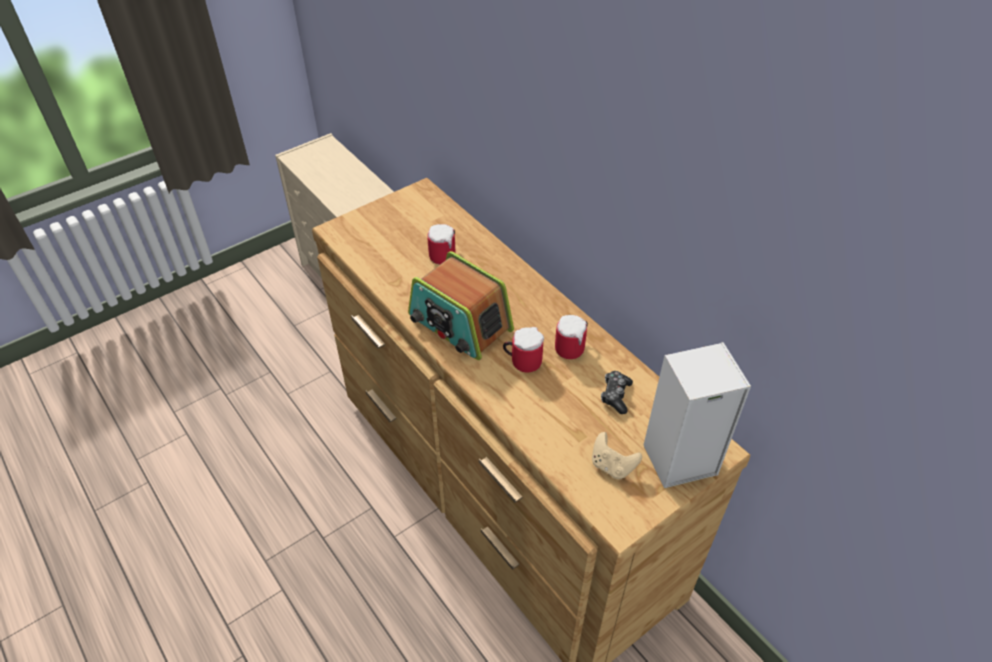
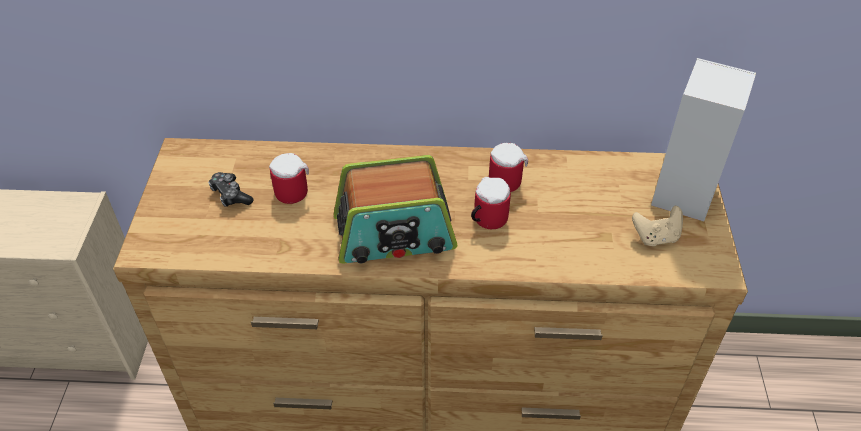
camera: 50 degrees left, 0 degrees up
game controller [601,371,633,414] -> game controller moved to [208,172,254,207]

